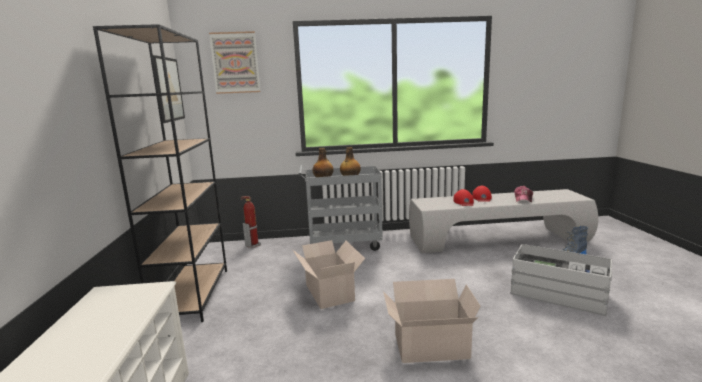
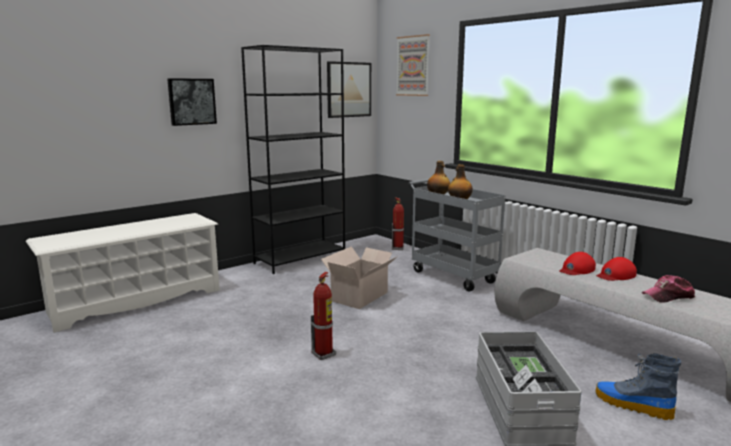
camera: 55 degrees right, 0 degrees up
beige bookcase [93,24,227,322] -> black bookcase [241,45,345,274]
cardboard box [383,279,480,363] -> fire extinguisher [311,272,336,360]
none -> picture [167,78,217,126]

